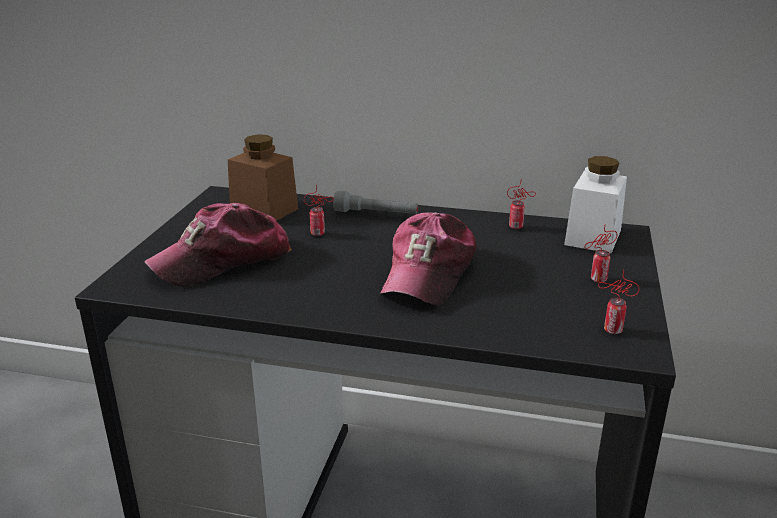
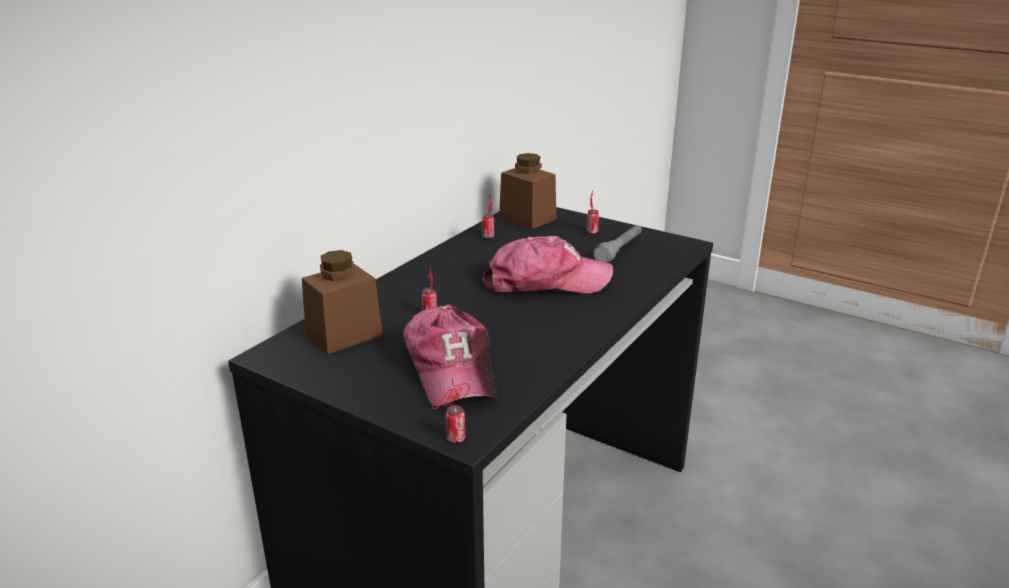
camera: 70 degrees left, 0 degrees up
grey flashlight [333,191,418,214] -> grey flashlight moved to [594,225,642,263]
cap [380,212,477,305] -> cap turned 45 degrees counterclockwise [483,236,613,294]
white jar [564,156,627,253] -> brown jar [499,153,556,229]
can [598,270,639,334] -> can moved to [432,378,470,443]

